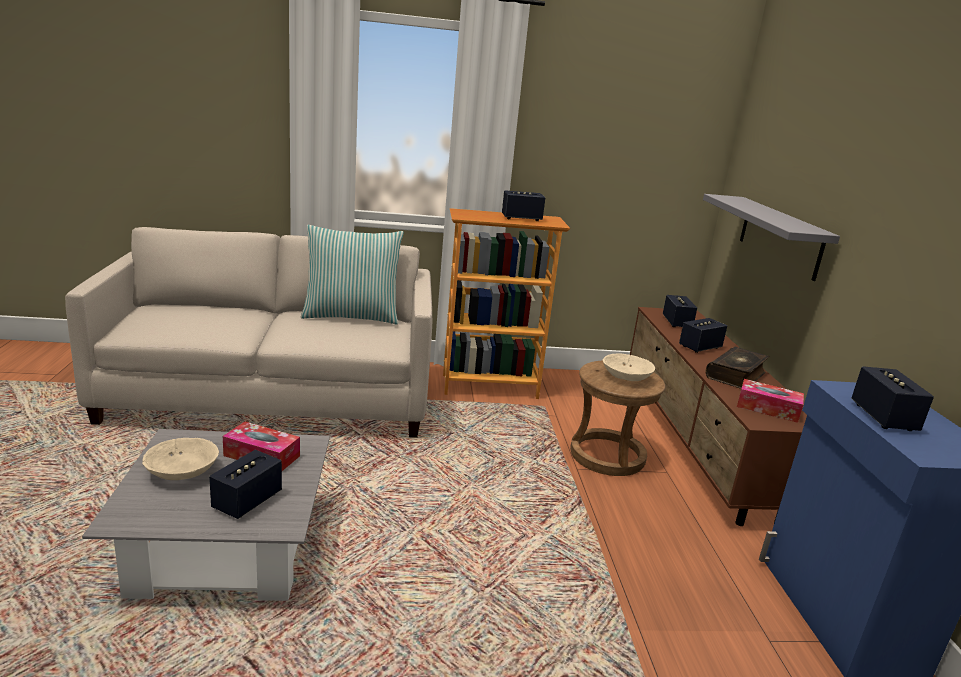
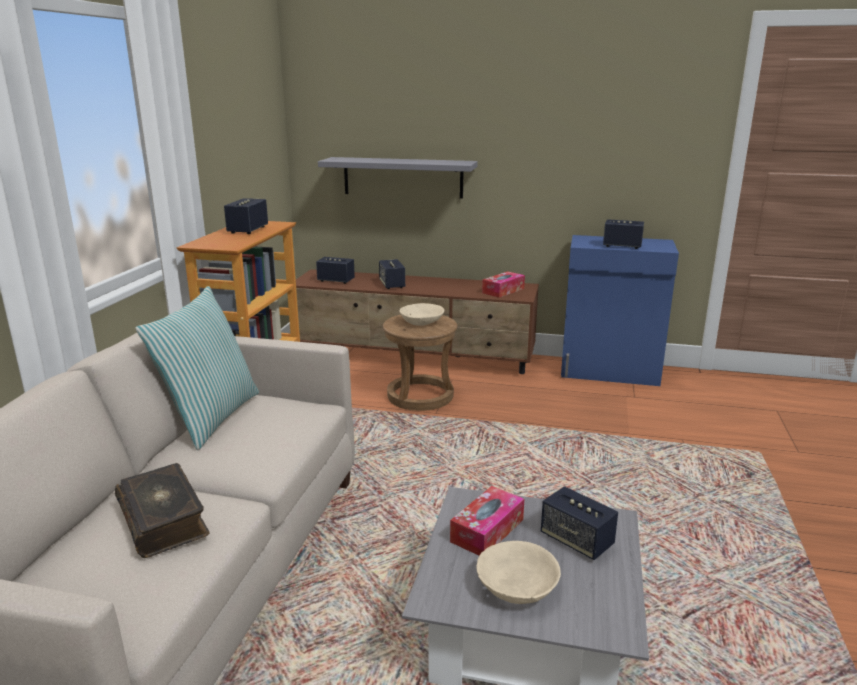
camera: 70 degrees left, 0 degrees up
book [706,347,769,389] -> book moved to [115,463,210,558]

